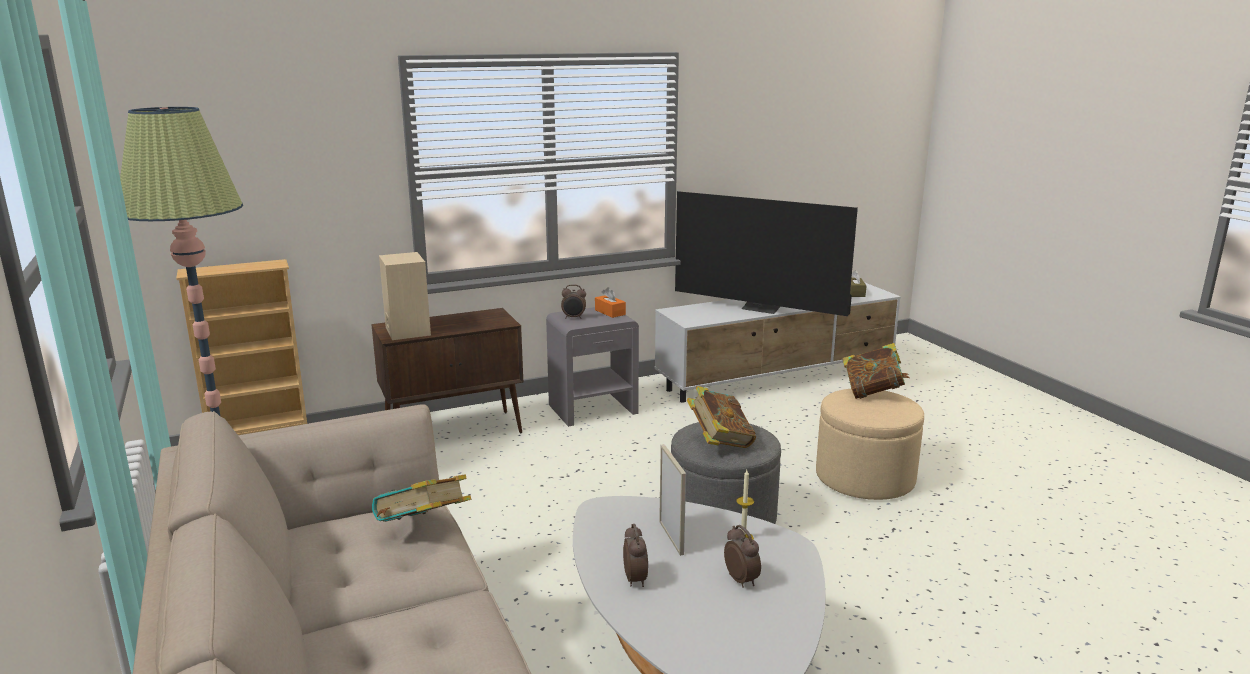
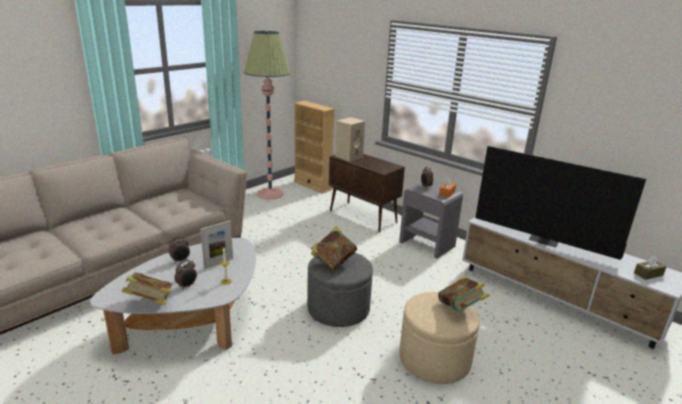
camera: 65 degrees right, 5 degrees up
book [372,475,471,522] -> book moved to [122,272,172,305]
television [675,191,858,316] -> television turned 60 degrees counterclockwise [475,146,646,260]

